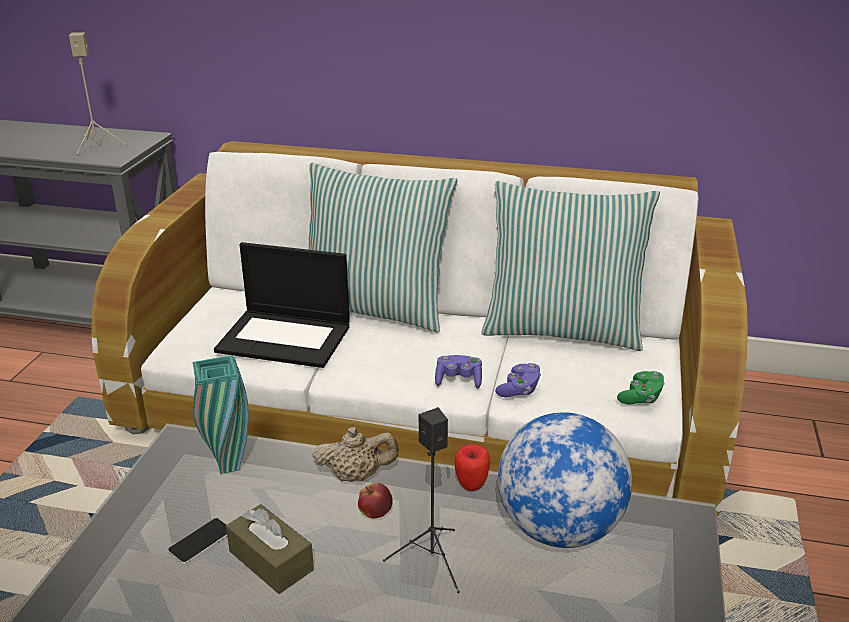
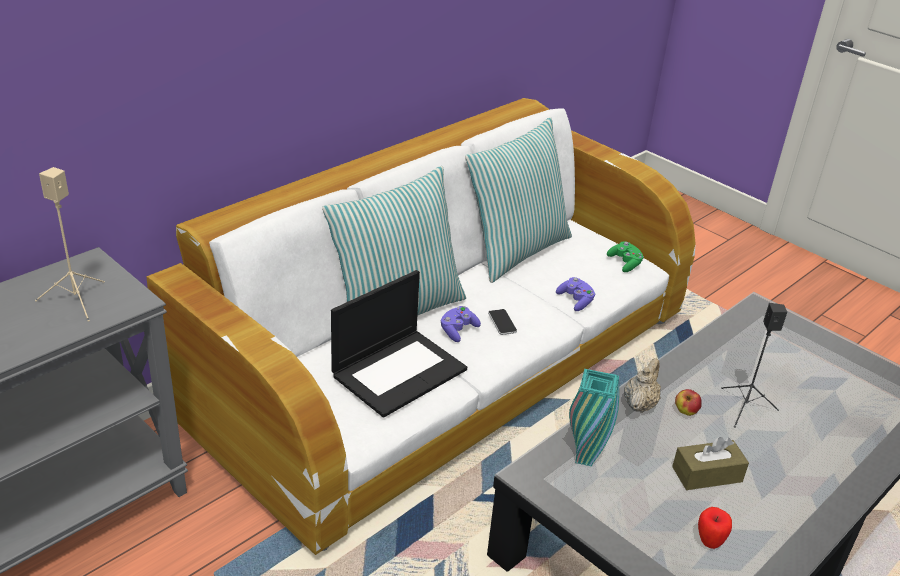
camera: 60 degrees left, 5 degrees up
phone [168,518,227,565] -> phone moved to [488,309,517,335]
purple game controller [435,355,482,388] -> purple game controller moved to [441,306,481,342]
apple [455,444,490,491] -> apple moved to [698,507,732,549]
globe [498,412,632,548] -> none

